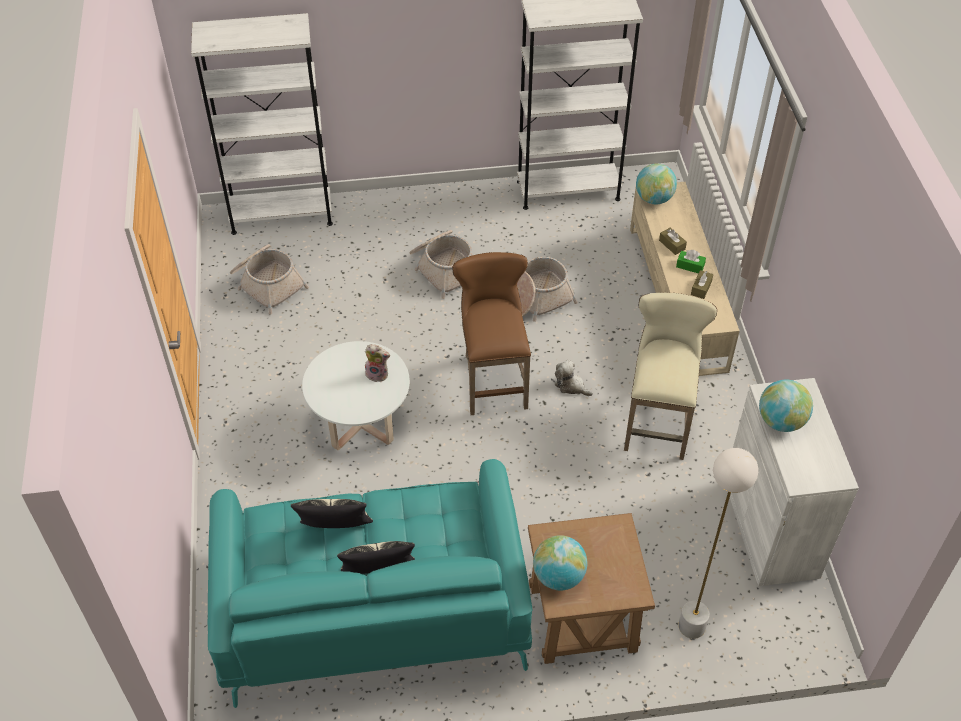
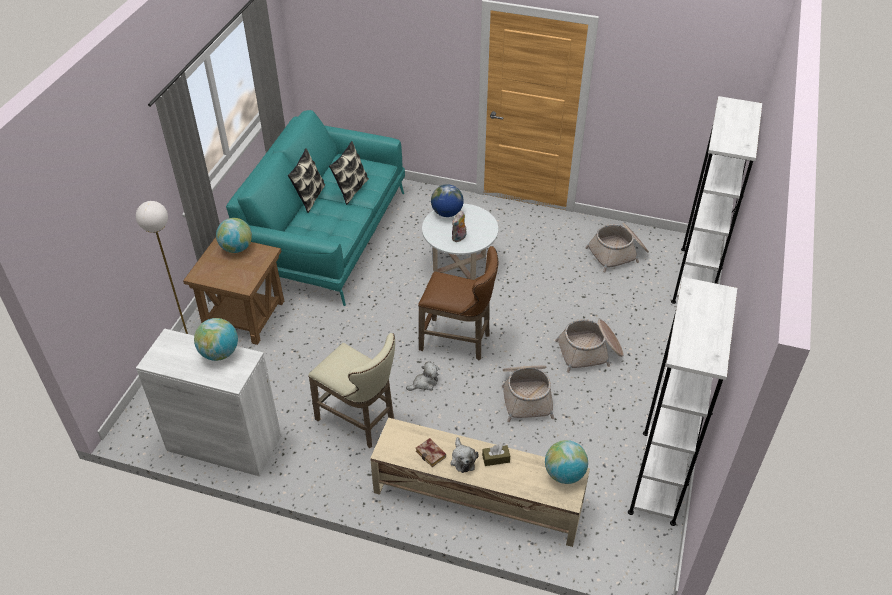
camera: 115 degrees right, 5 degrees down
green tissue box [676,250,706,274] -> plush toy [450,437,479,473]
brown tissue box [691,270,713,299] -> book [416,438,446,467]
none -> globe [431,184,464,217]

